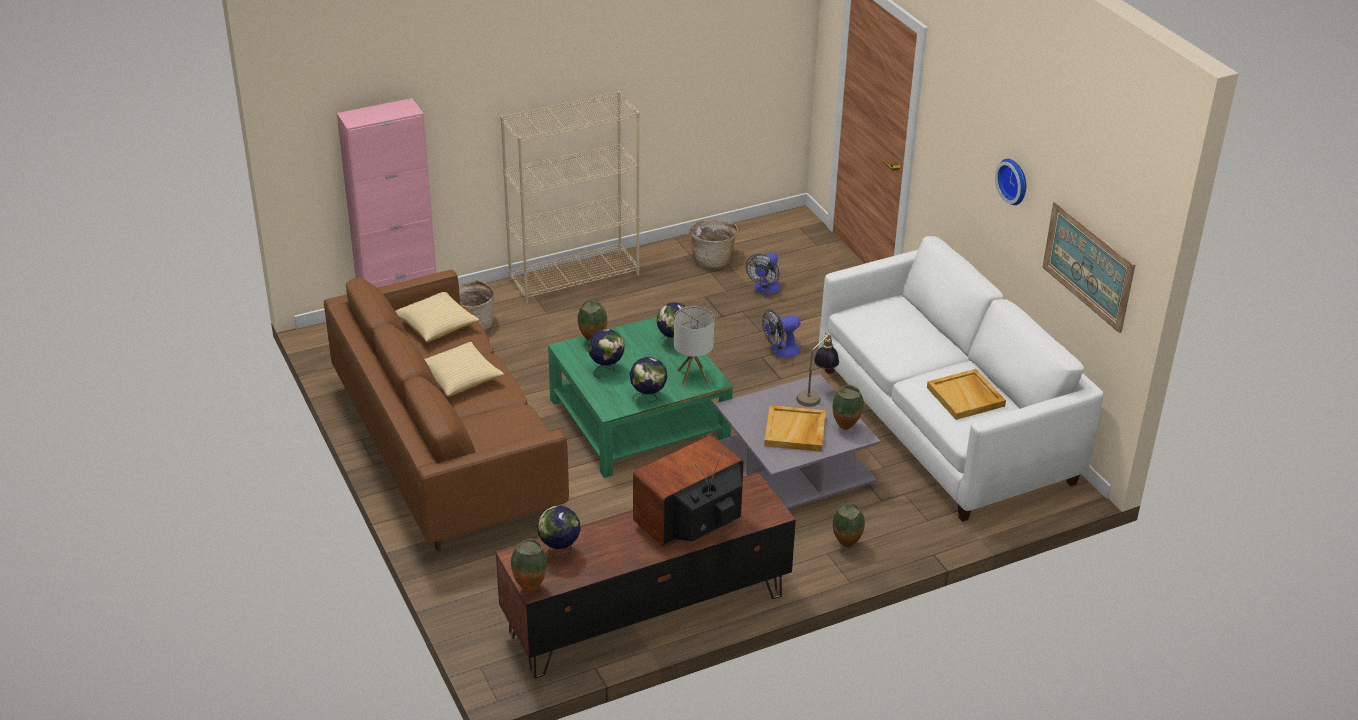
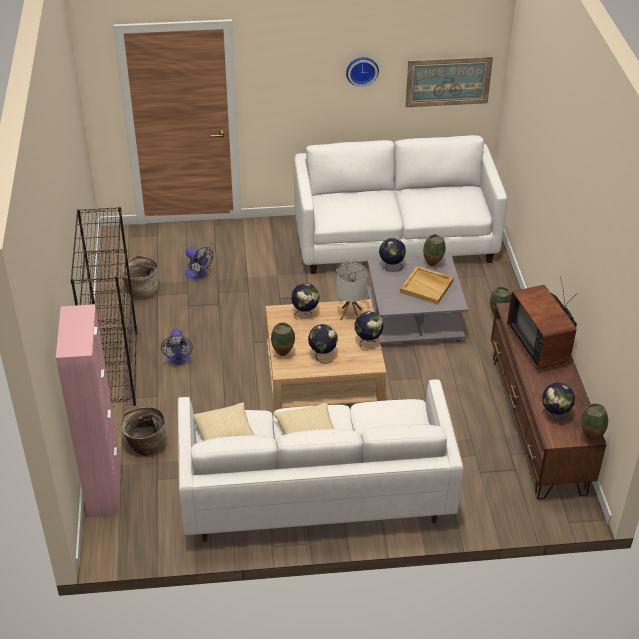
camera: 70 degrees left, 5 degrees up
brown sofa [324,270,569,551] -> white sofa [178,379,463,542]
beige bookcase [500,91,640,304] -> black bookcase [70,207,138,406]
green coffee table [548,317,733,478] -> beige coffee table [265,299,386,412]
fan [762,309,800,358] -> fan moved to [161,329,193,365]
table lamp [796,332,839,407] -> globe [379,238,406,272]
beige tray [927,369,1006,420] -> none

